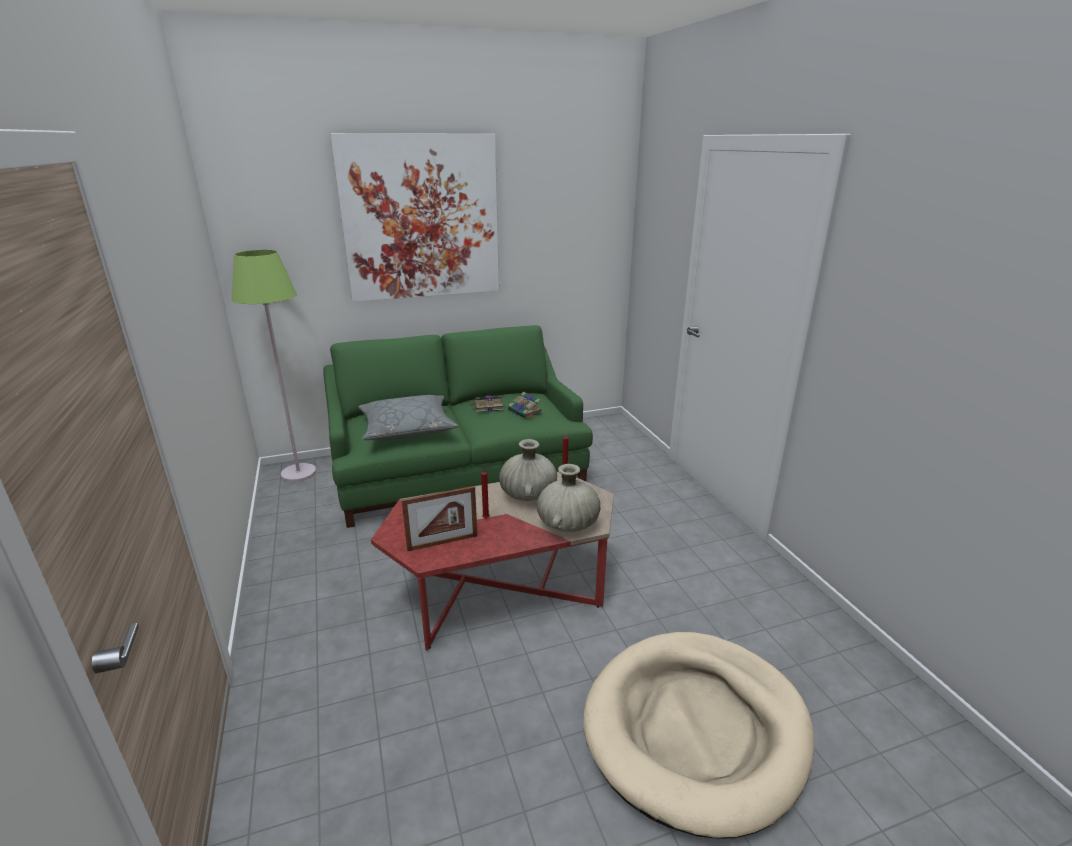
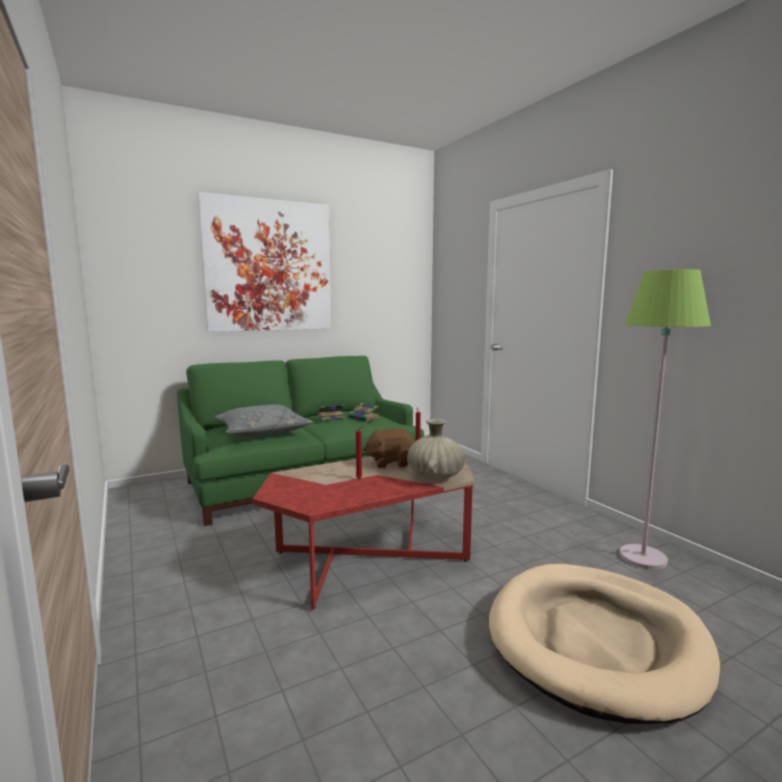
camera: 10 degrees left, 15 degrees down
green floor lamp [231,250,316,482] -> green floor lamp moved to [619,269,711,570]
picture frame [402,486,478,551] -> none
beige vase [499,439,557,501] -> brown plush toy [363,428,414,468]

